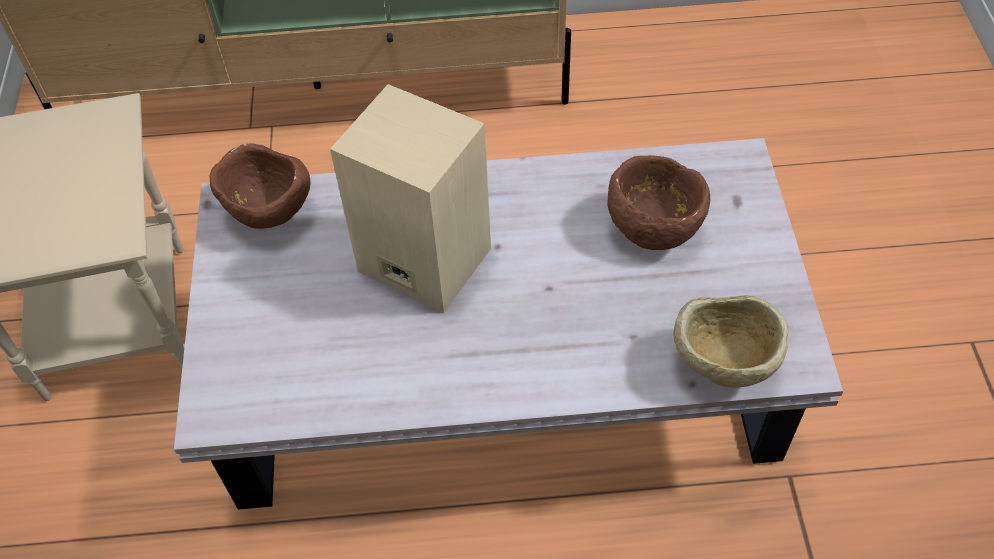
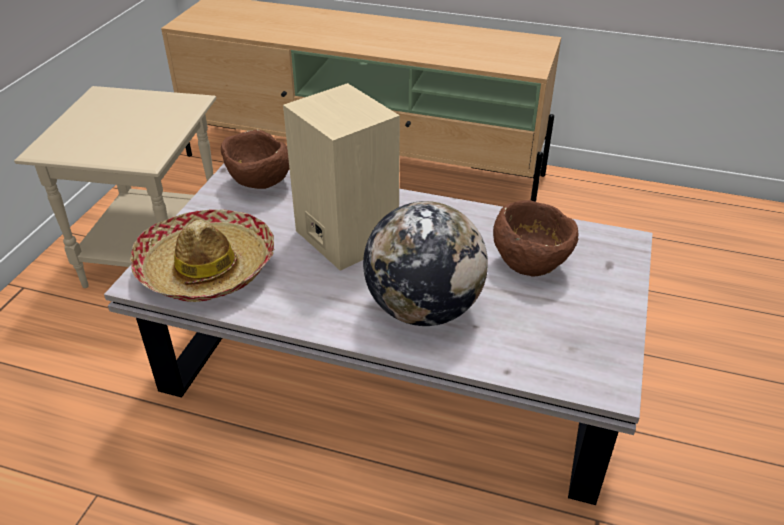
camera: 20 degrees right, 15 degrees down
beige bowl [674,295,788,388] -> none
none -> hat [130,209,275,302]
none -> globe [363,201,488,326]

